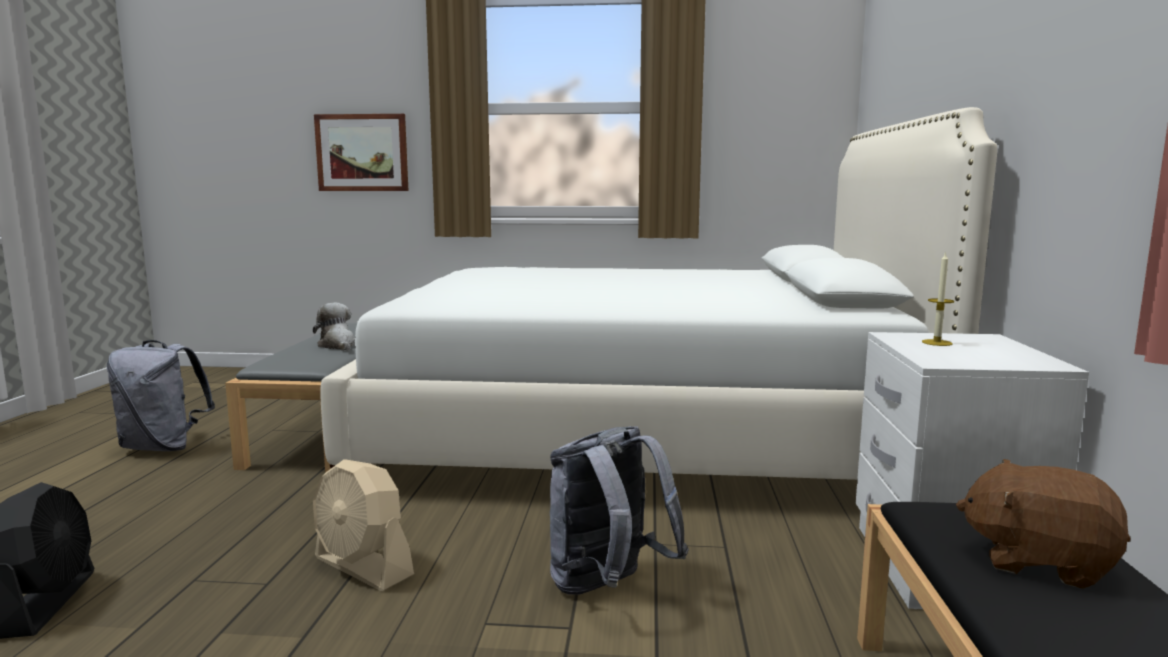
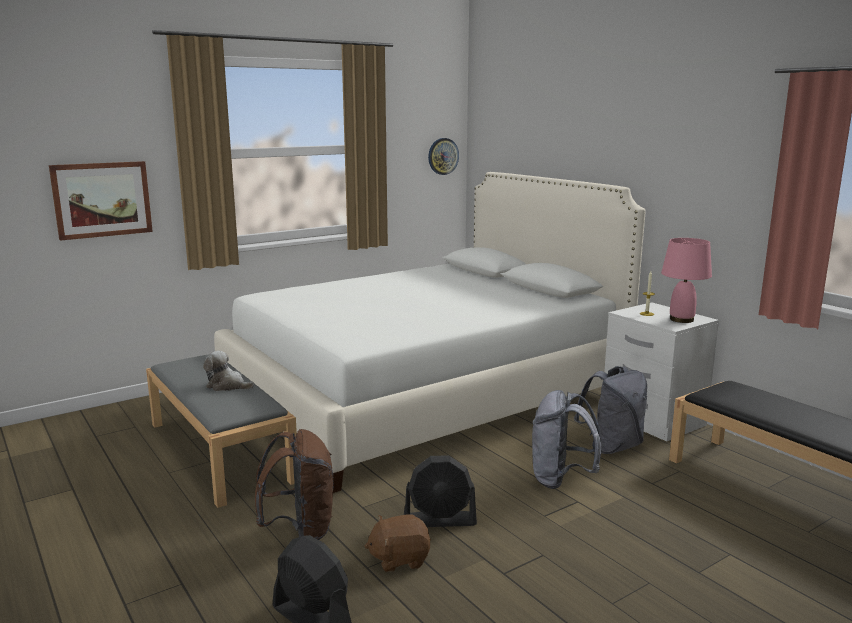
camera: 40 degrees left, 5 degrees up
grey backpack [107,340,215,451] -> grey backpack moved to [574,366,647,454]
beige fan [313,459,414,591] -> black fan [404,455,477,527]
brown plush toy [956,459,1130,589] -> brown plush toy moved to [365,514,431,572]
none -> brown backpack [255,429,334,540]
none -> wall clock [428,138,459,175]
none -> pink table lamp [661,238,712,323]

